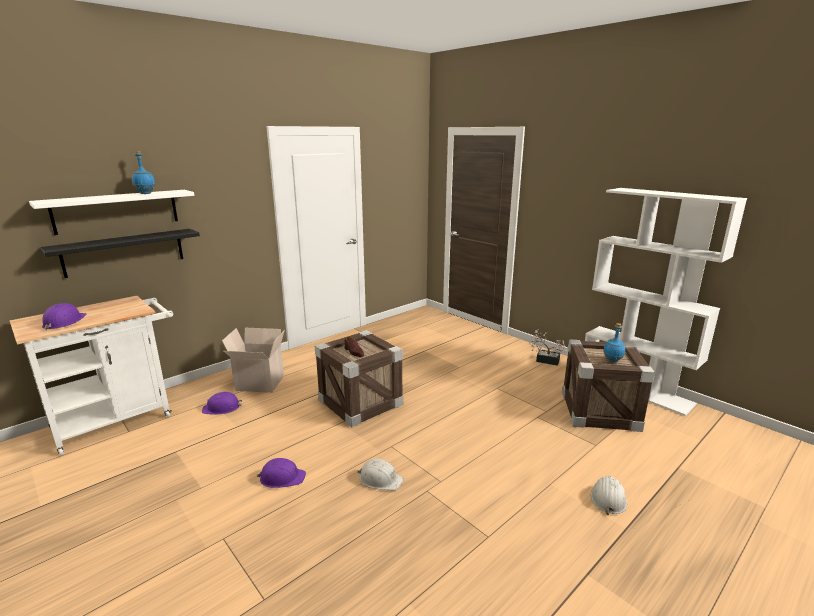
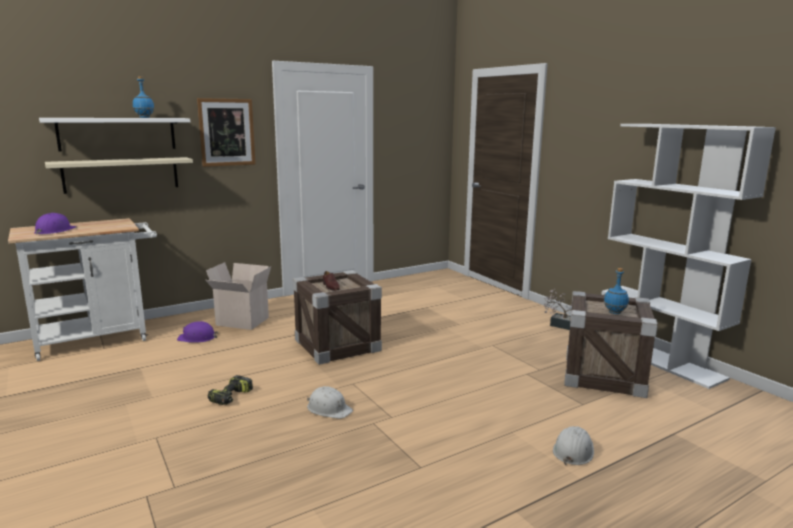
camera: 10 degrees right, 5 degrees down
black shelf [40,229,200,278] -> beige shelf [45,157,193,194]
purple hard hat [257,458,306,488] -> power drill [208,375,253,405]
none -> picture [197,98,256,167]

